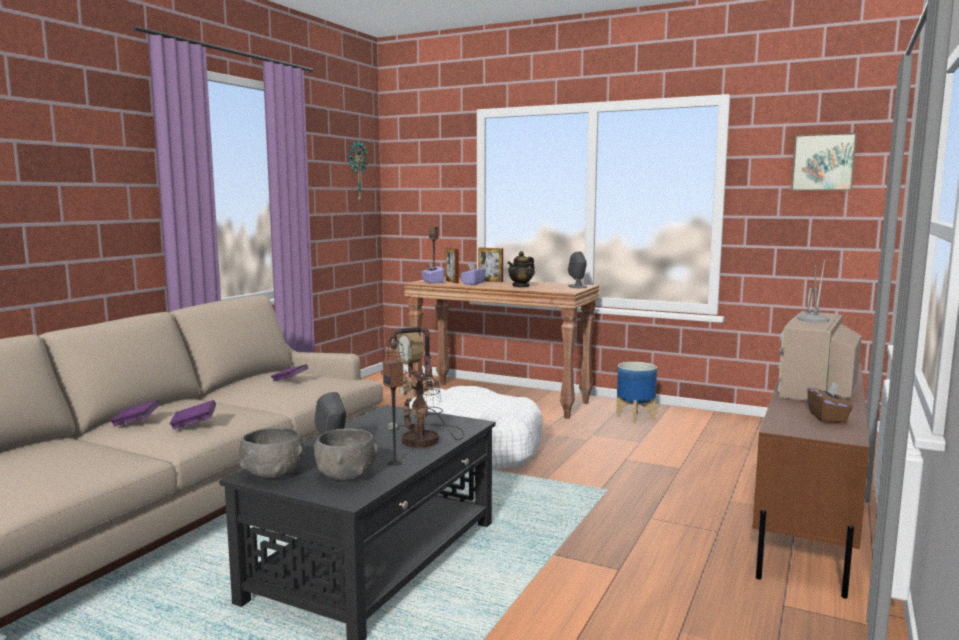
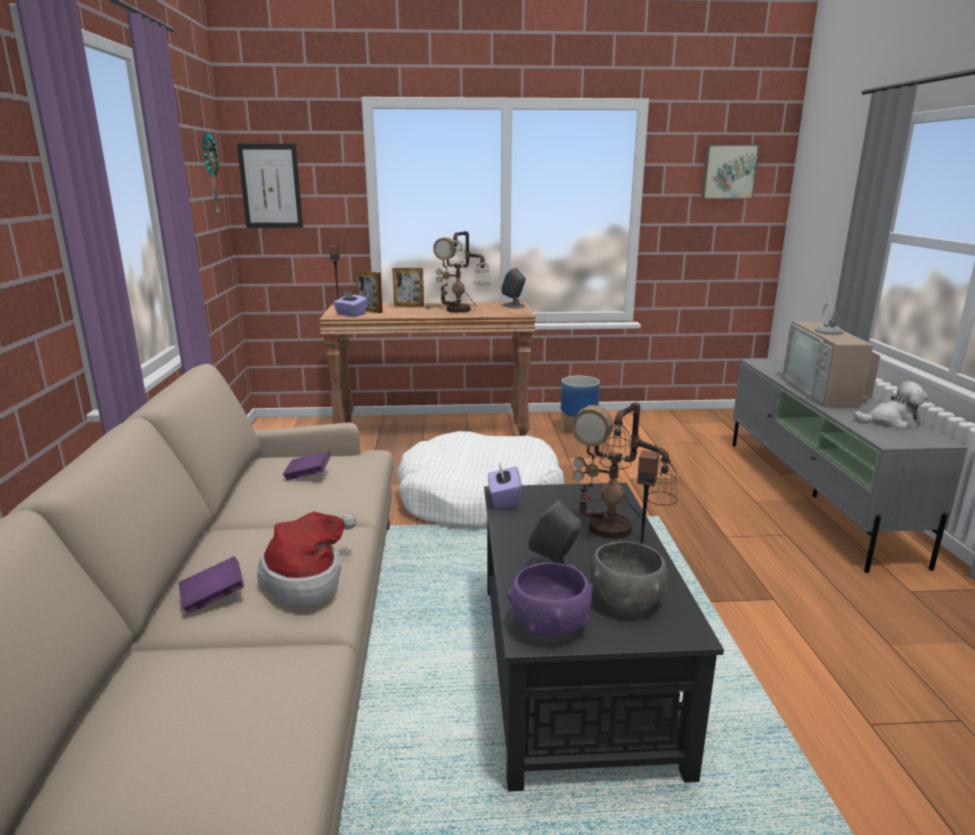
camera: 30 degrees left, 10 degrees up
purple book [170,400,216,430] -> hat [257,511,357,607]
grey bowl [239,427,305,479] -> purple bowl [507,563,593,637]
purple tissue box [460,263,486,285] -> purple tissue box moved to [488,462,522,508]
teapot [507,251,535,288] -> table lamp [424,231,491,313]
brown tv stand [752,363,870,599] -> grey tv stand [732,358,968,573]
brown tissue box [807,381,853,423] -> plush toy [854,381,928,429]
none -> picture [237,144,303,228]

